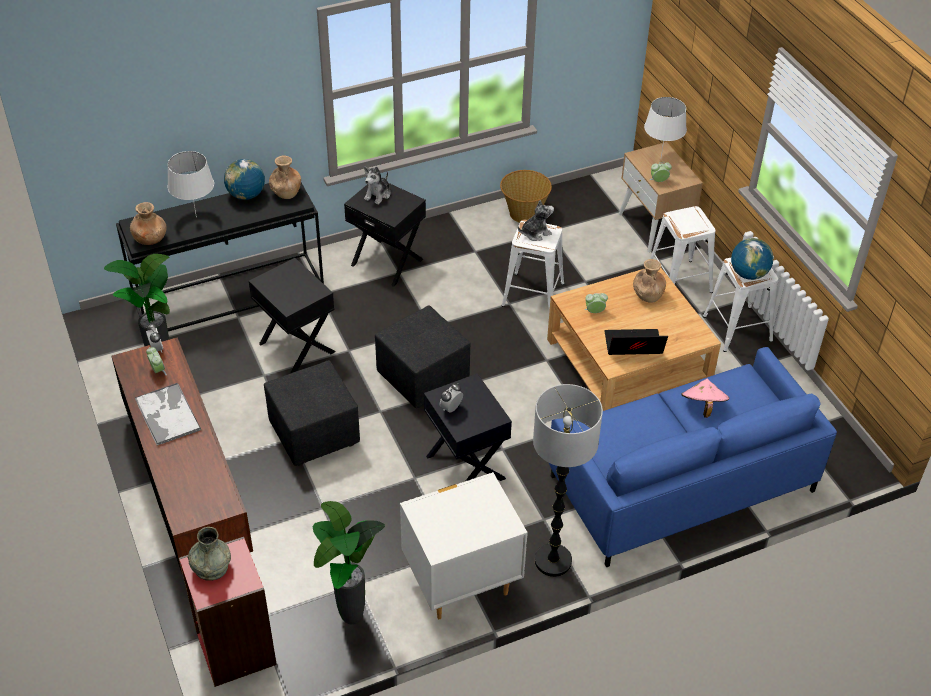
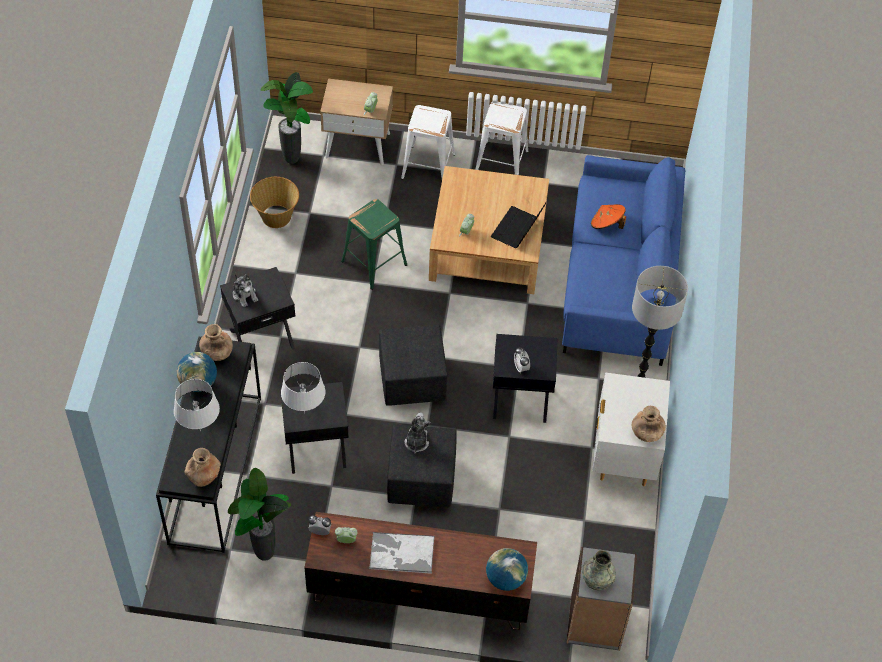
camera: 60 degrees left, 10 degrees up
red bookcase [179,537,277,687] -> grey bookcase [566,547,637,651]
potted plant [313,501,385,624] -> potted plant moved to [260,72,313,164]
white stool [502,220,564,311] -> green stool [341,199,407,290]
plush toy [518,200,554,241] -> plush toy moved to [405,413,431,453]
brown vase [633,259,666,303] -> brown vase moved to [632,406,666,442]
white table lamp [644,97,687,157] -> white table lamp moved to [281,362,325,413]
pink hat [681,378,730,418] -> orange hat [591,204,626,229]
globe [731,238,774,280] -> globe moved to [486,548,528,591]

